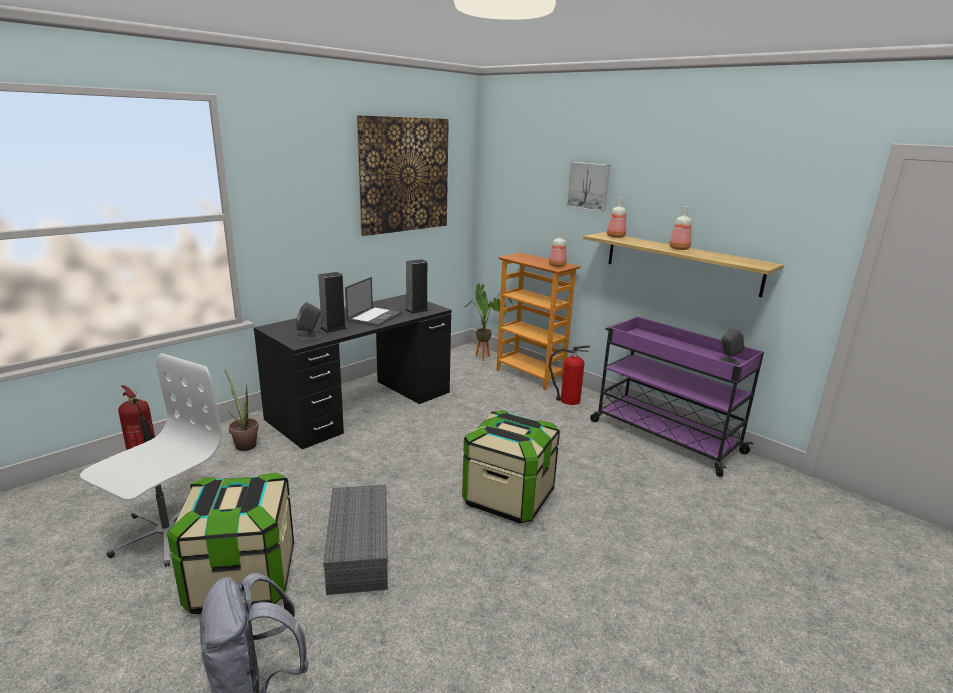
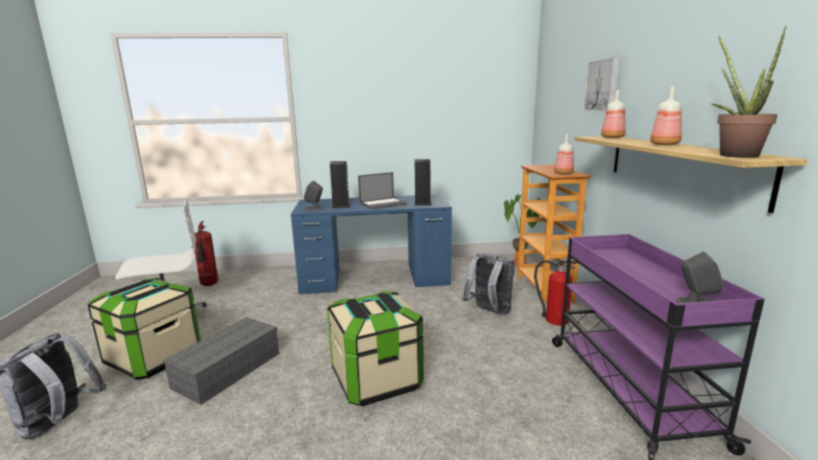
camera: 40 degrees right, 5 degrees down
potted plant [225,370,259,451] -> potted plant moved to [710,26,787,158]
black desk [254,294,452,449] -> blue desk [291,194,452,294]
picture [357,115,449,236] -> none
none -> grey backpack [462,253,515,315]

